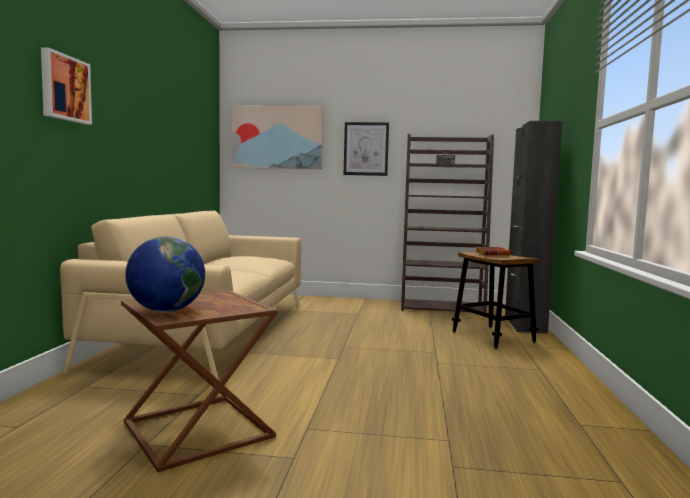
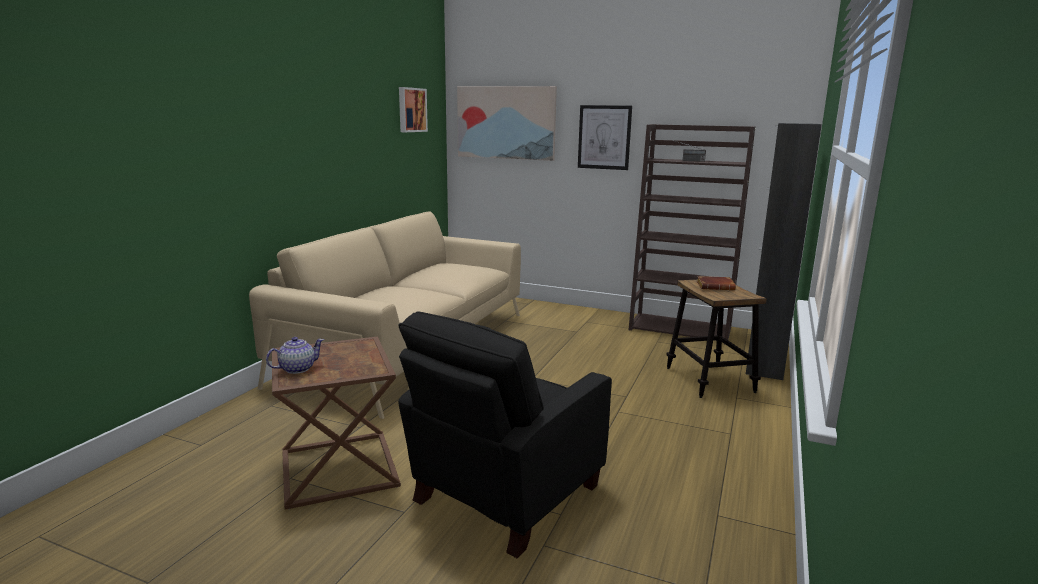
camera: 15 degrees right, 10 degrees up
picture [41,48,92,125] -> picture moved to [399,87,428,132]
globe [125,237,205,312] -> teapot [266,337,324,374]
none -> black armchair [398,311,612,558]

